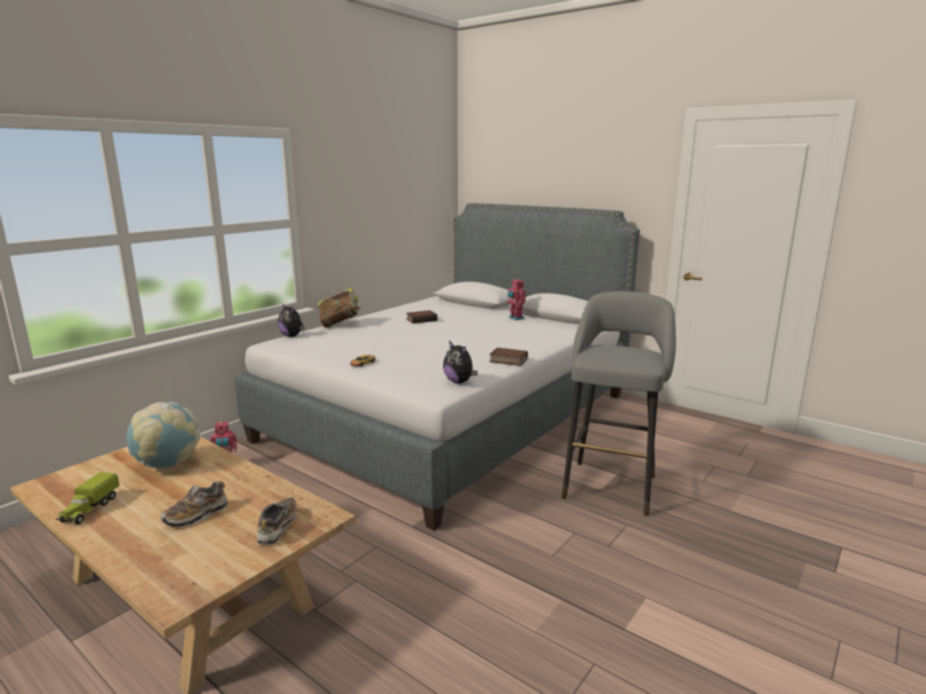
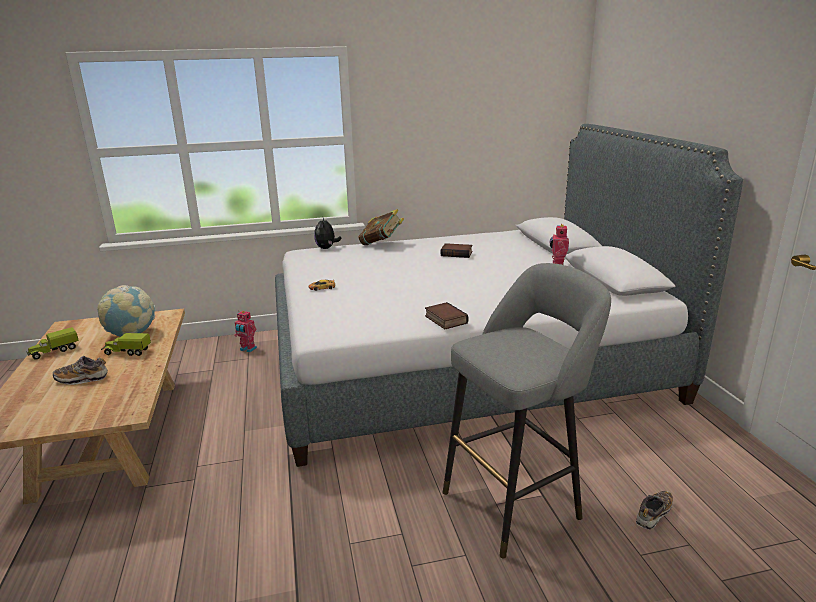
camera: 40 degrees right, 5 degrees up
shoe [257,497,297,545] -> shoe moved to [636,491,673,530]
plush toy [443,341,478,383] -> none
none -> toy truck [101,333,151,356]

